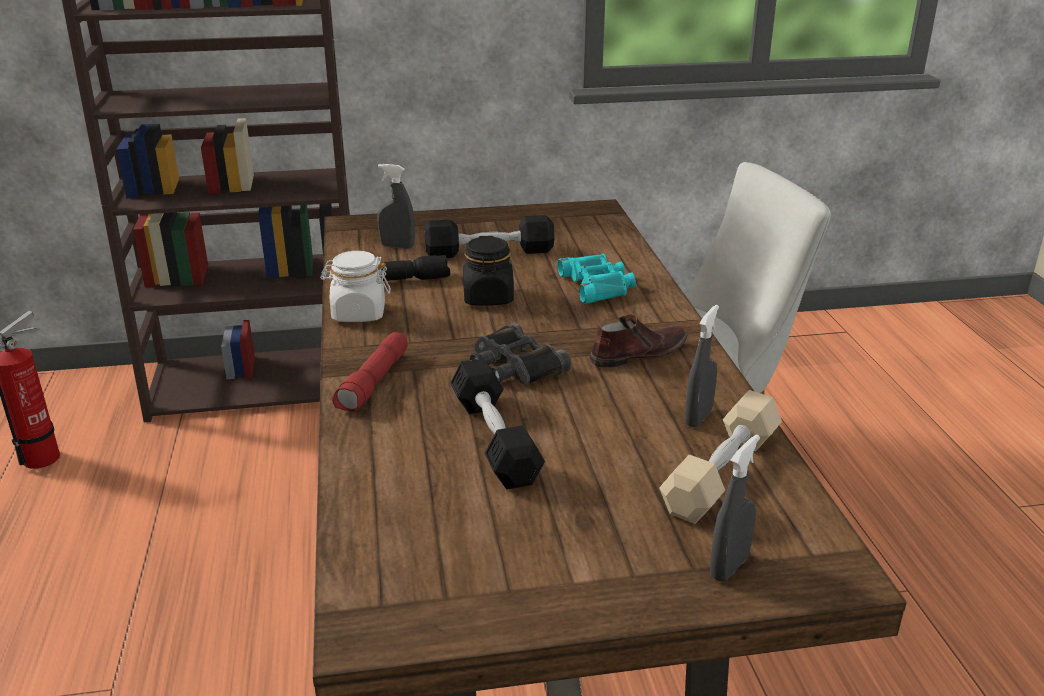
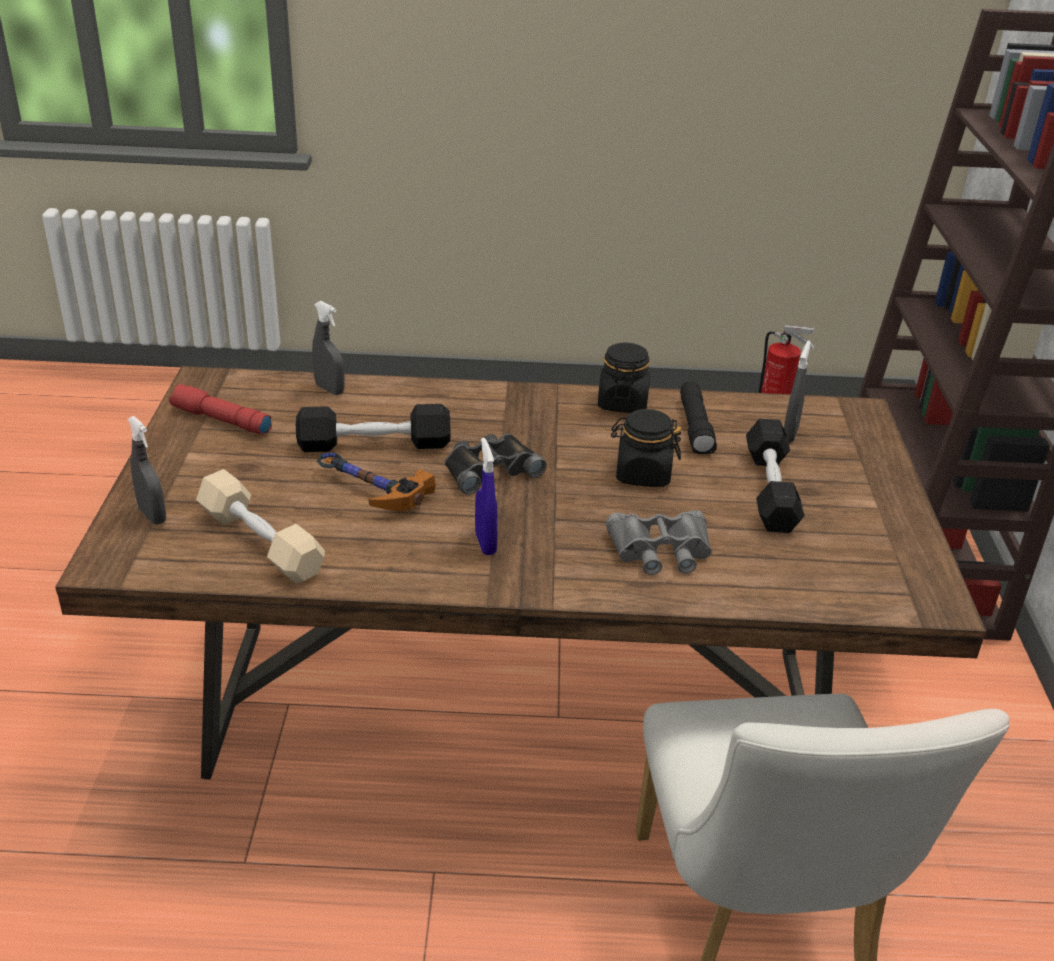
camera: 100 degrees right, 5 degrees up
white jar [320,251,391,322] -> black jar [598,342,650,413]
red flashlight [332,332,408,412] -> red flashlight moved to [169,384,272,435]
turquoise binoculars [557,254,636,304] -> grey binoculars [606,510,712,575]
brown shoe [589,314,688,368] -> blue spray bottle [475,438,498,555]
grey spray bottle [685,305,719,427] -> grey spray bottle moved to [312,301,345,395]
none -> hammer [316,452,436,511]

